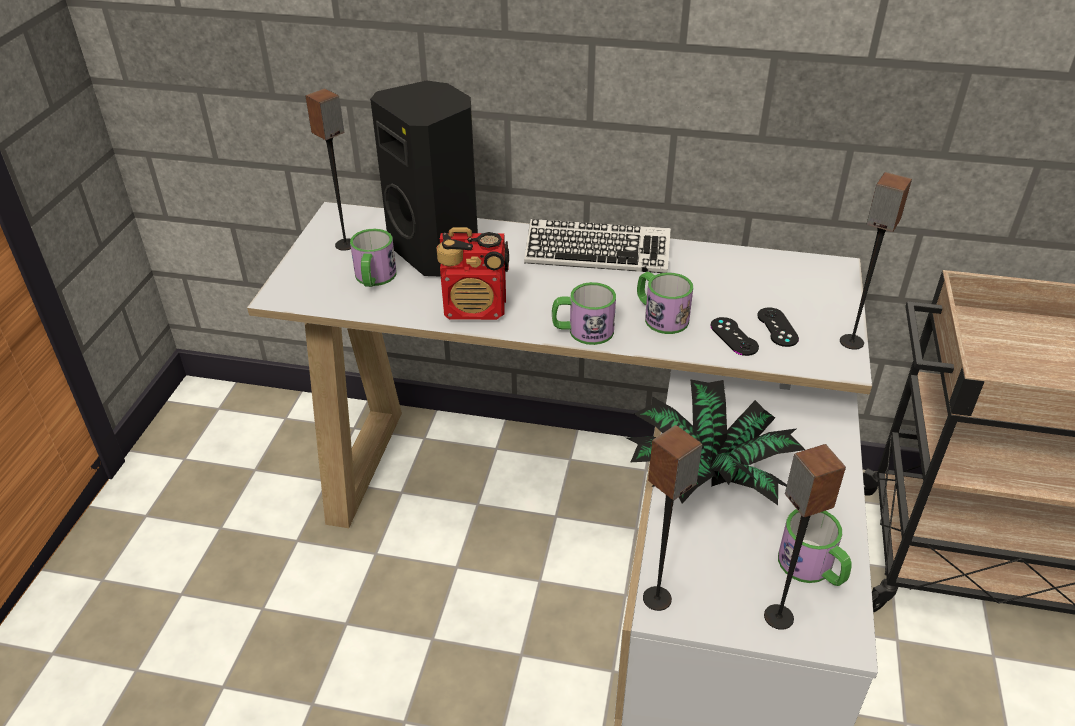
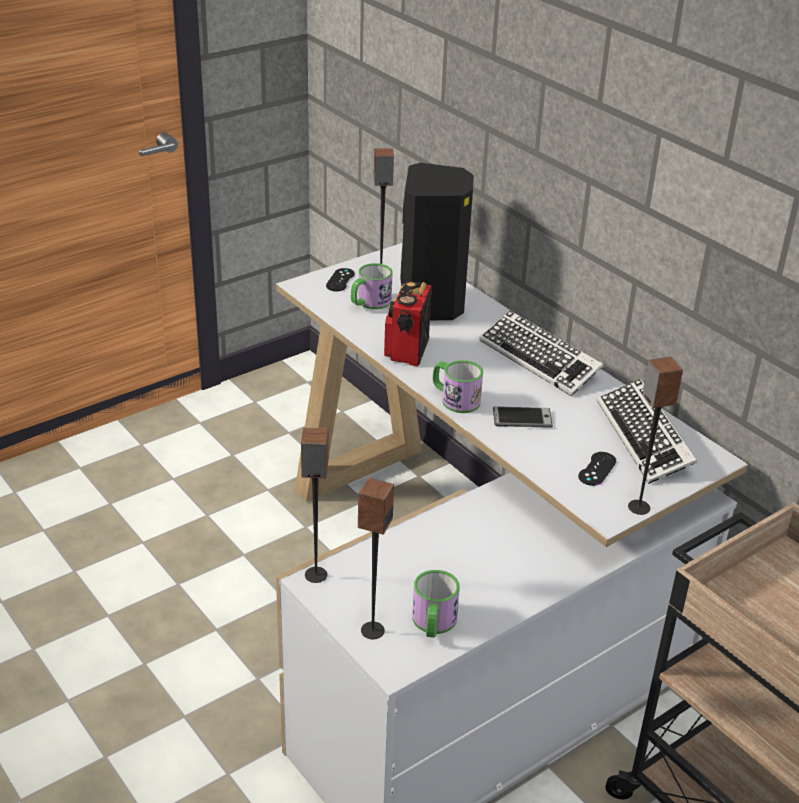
camera: 40 degrees right, 5 degrees down
radio [437,227,509,320] -> radio turned 60 degrees clockwise [384,281,432,366]
potted plant [627,379,805,505] -> none
mug [637,272,693,334] -> phone [493,406,553,428]
black game controller [710,317,759,356] -> black game controller moved to [326,268,355,291]
none -> keyboard [597,379,697,484]

